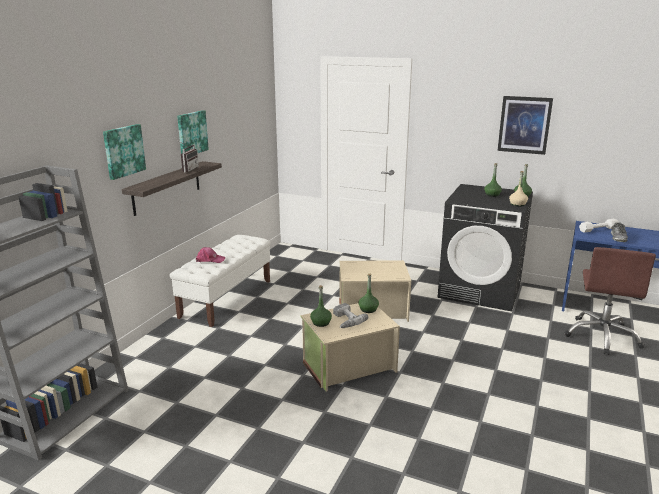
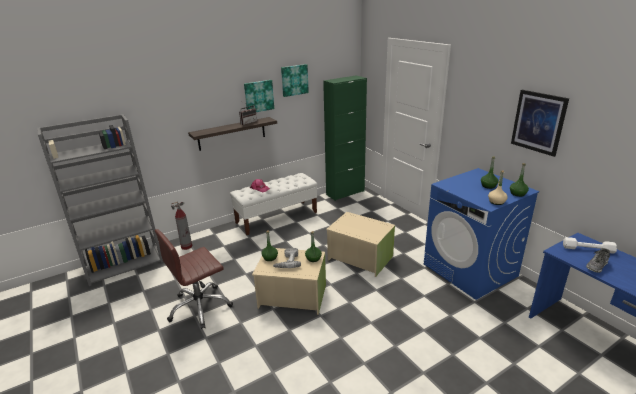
camera: 35 degrees right, 5 degrees up
picture [103,124,146,180] -> picture moved to [281,64,309,97]
black washing machine [437,184,533,311] -> blue washing machine [424,168,539,300]
brown office chair [564,247,656,355] -> brown office chair moved to [155,229,233,329]
none -> fire extinguisher [171,202,192,250]
none -> green cabinet [323,75,367,201]

